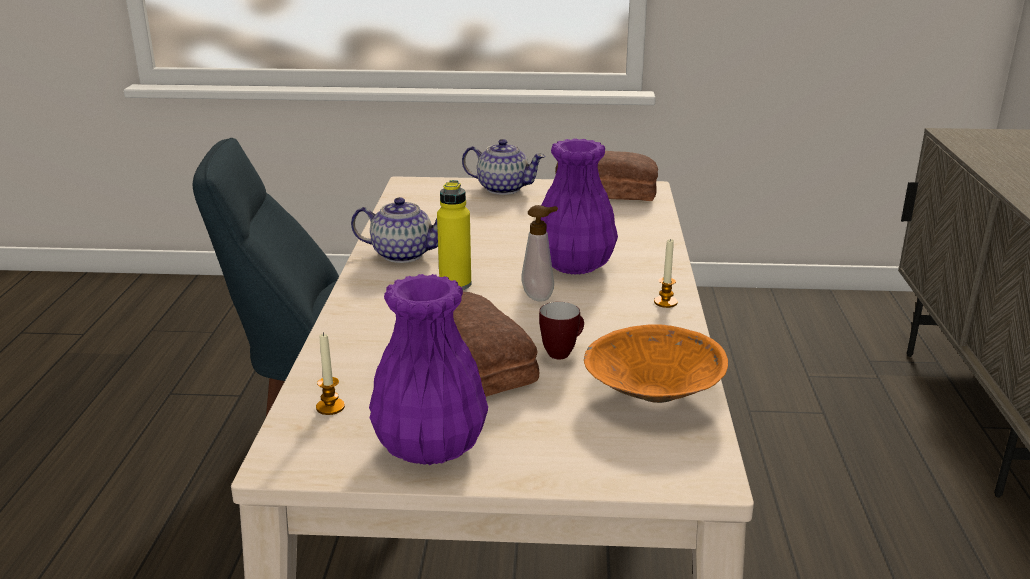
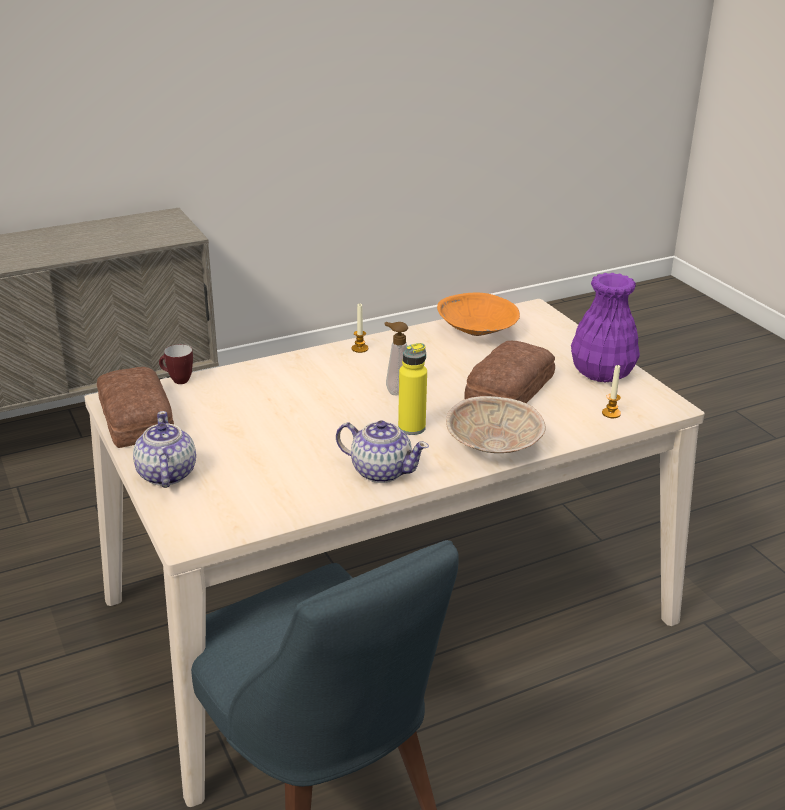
camera: 120 degrees left, 5 degrees up
teapot [351,197,438,263] -> teapot turned 135 degrees clockwise [336,420,429,483]
mug [539,302,584,360] -> mug moved to [159,344,193,384]
purple vase [541,138,618,275] -> none
none -> beige bowl [446,396,546,453]

